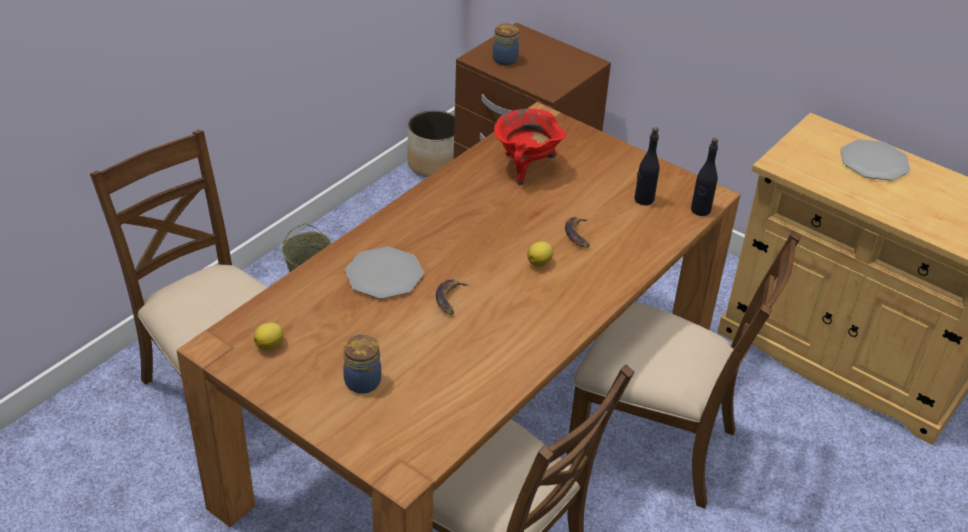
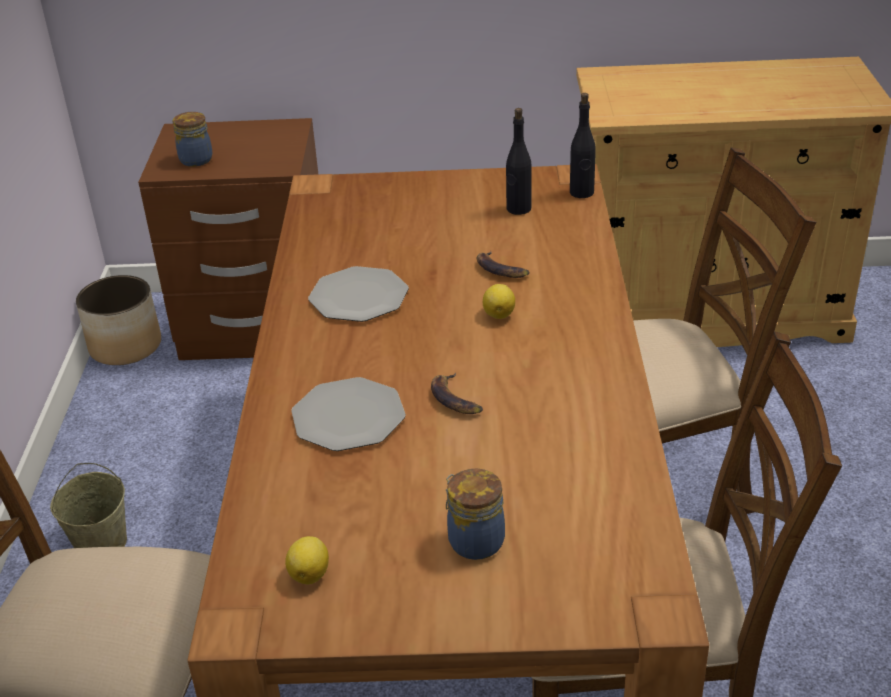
camera: 35 degrees left, 5 degrees down
red cooking pot [494,109,566,185] -> none
plate [840,139,911,181] -> plate moved to [308,266,409,322]

